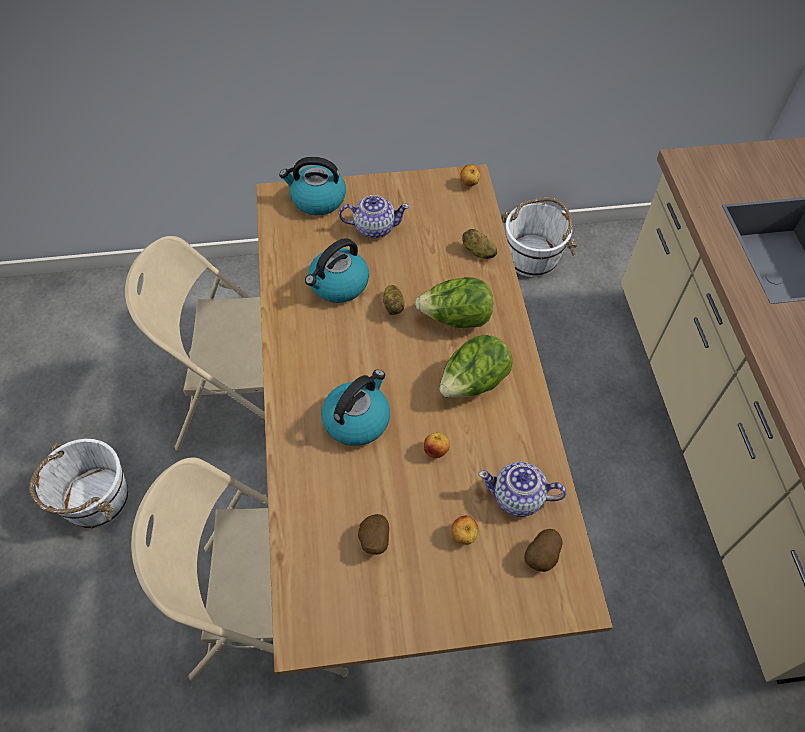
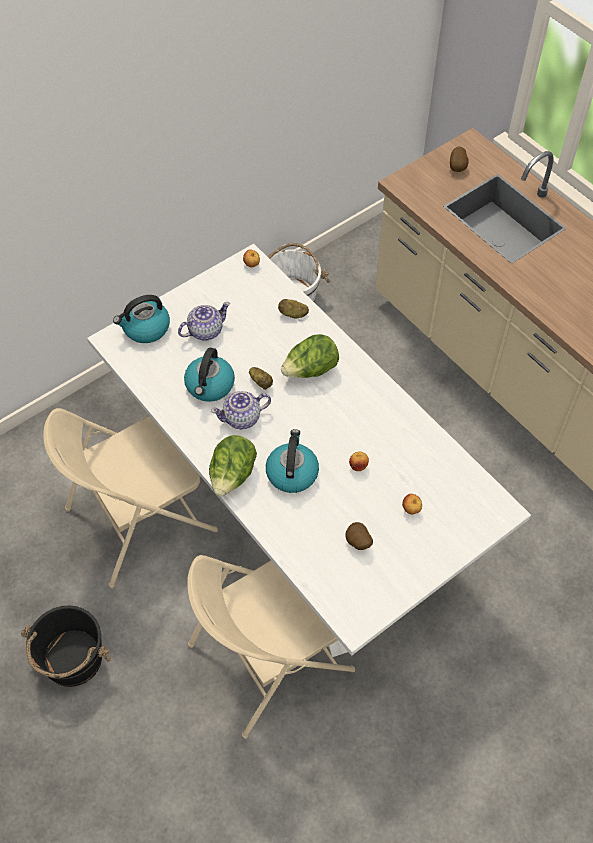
camera: 30 degrees left, 0 degrees up
white bucket [29,439,129,529] -> black bucket [21,605,111,687]
brown dining table [256,164,613,675] -> white dining table [87,244,531,657]
lettuce [439,335,513,397] -> lettuce moved to [209,435,257,496]
teapot [478,462,566,517] -> teapot moved to [211,391,271,429]
potato [524,529,563,572] -> potato moved to [450,146,469,172]

